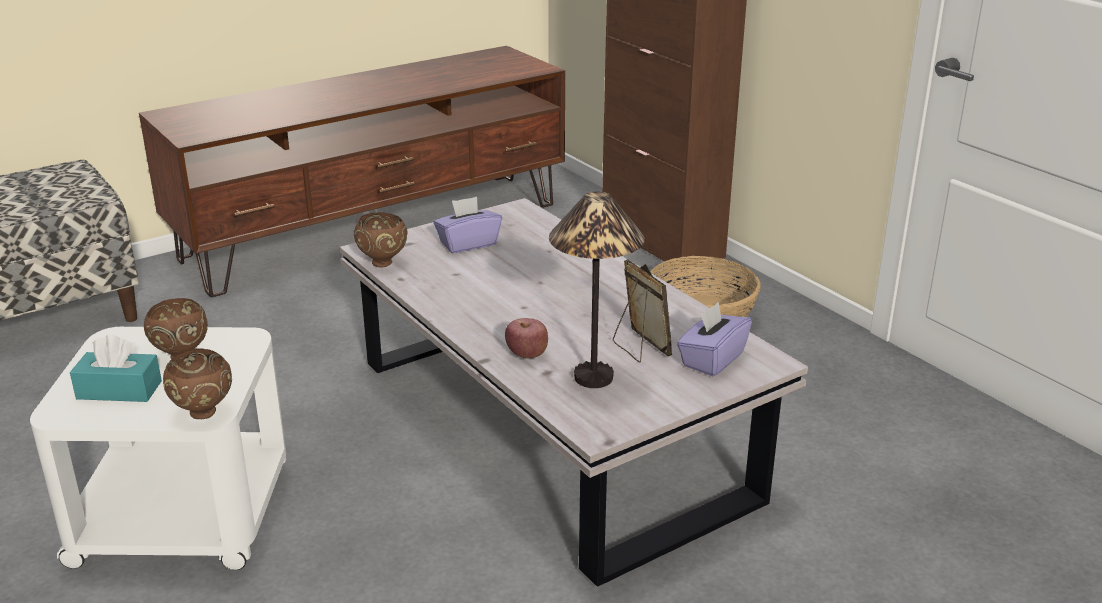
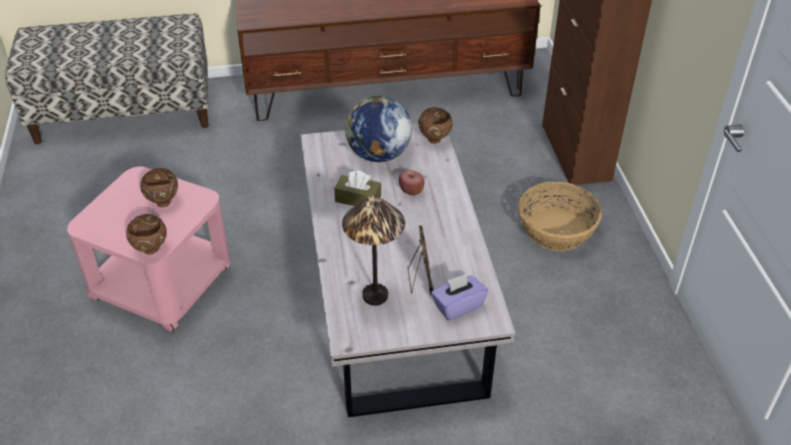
camera: 25 degrees right, 15 degrees up
white side table [30,327,286,570] -> pink side table [67,166,230,332]
turquoise tissue box [70,334,162,402] -> none
brown bowl [354,212,408,268] -> brown bowl moved to [418,107,453,144]
purple tissue box [434,197,502,253] -> globe [345,96,412,162]
apple [505,318,548,359] -> apple moved to [399,170,424,195]
none -> brown tissue box [334,170,381,206]

